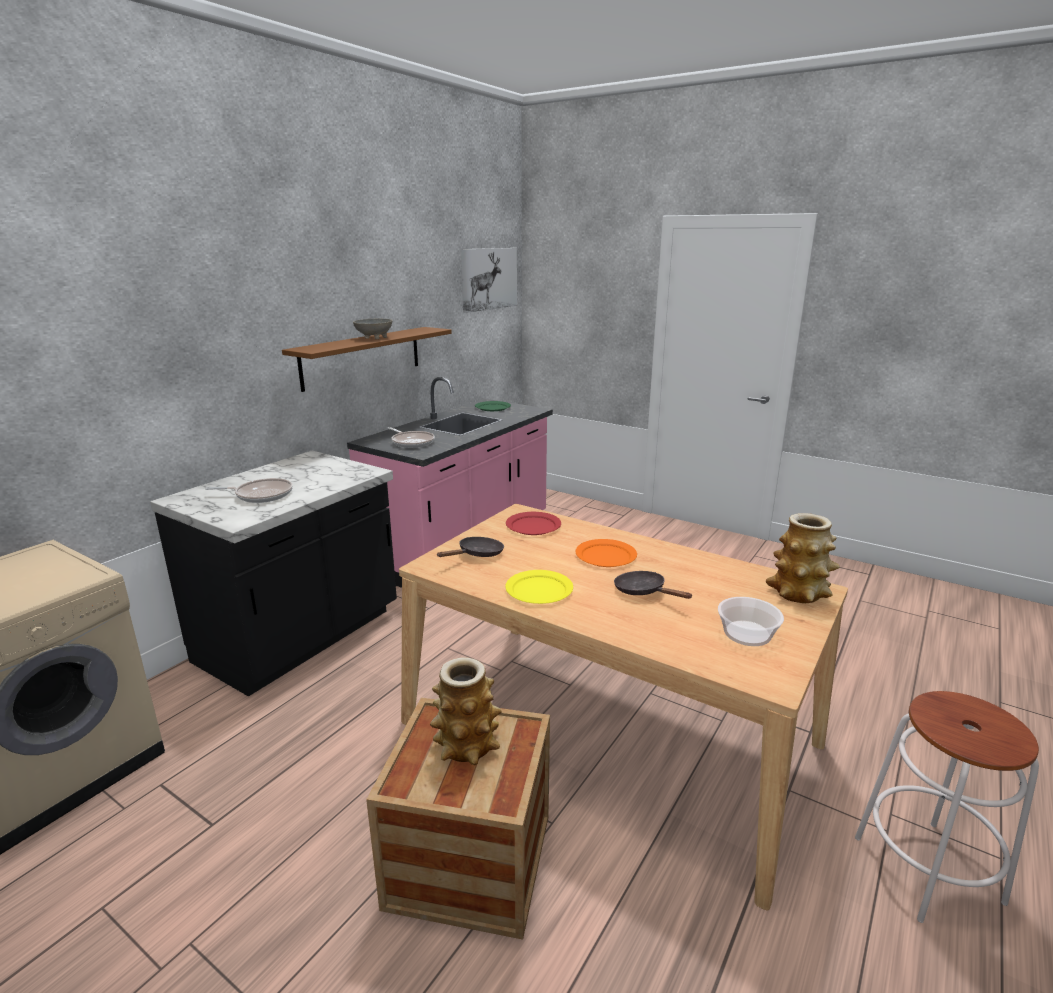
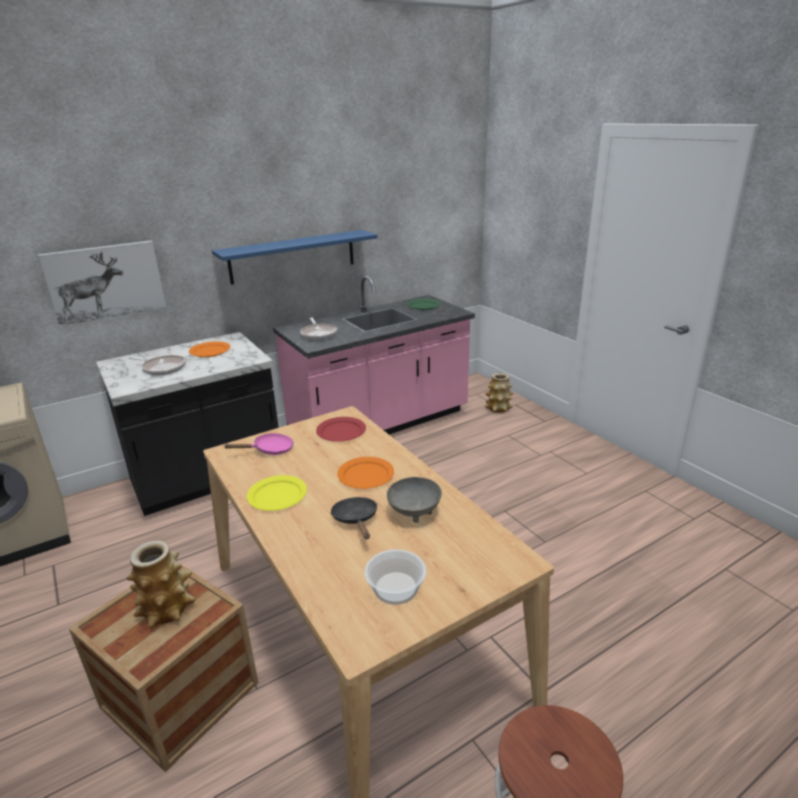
camera: 25 degrees right, 5 degrees up
brown shelf [282,327,452,392] -> blue shelf [212,230,378,285]
grey bowl [353,319,393,339] -> grey bowl moved to [387,477,442,523]
black frying pan [437,537,504,557] -> pink frying pan [224,433,294,455]
picture [461,248,517,313] -> picture moved to [38,240,166,326]
vase [766,513,840,603] -> vase moved to [485,373,513,413]
none -> orange plate [189,341,230,357]

